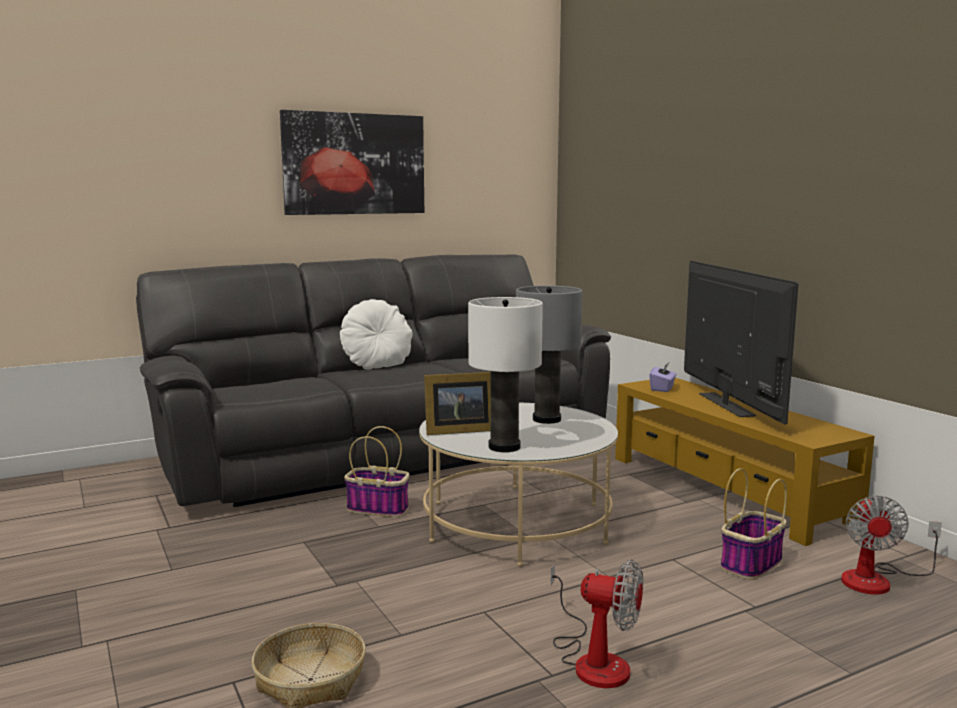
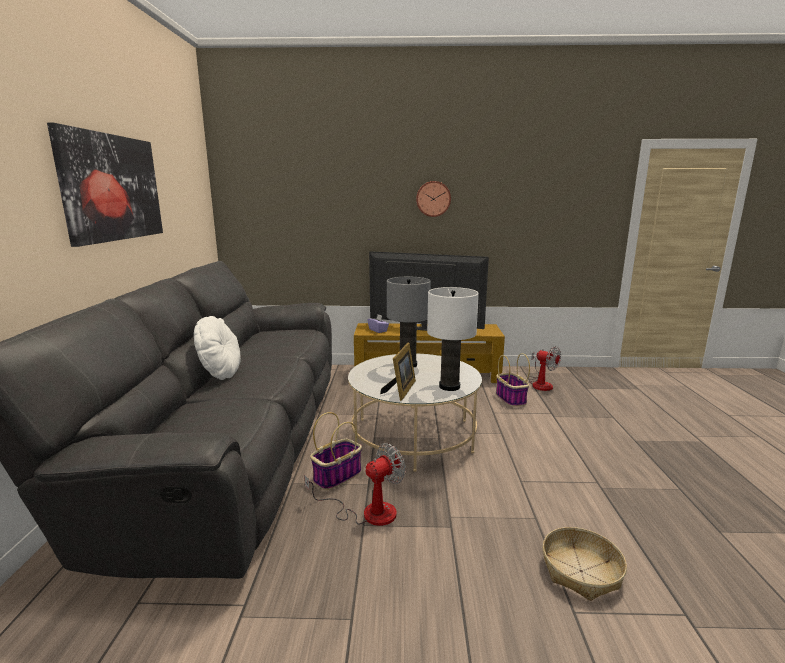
camera: 60 degrees left, 5 degrees up
fan [550,559,643,688] -> fan moved to [304,443,406,526]
none -> wall clock [416,181,451,217]

